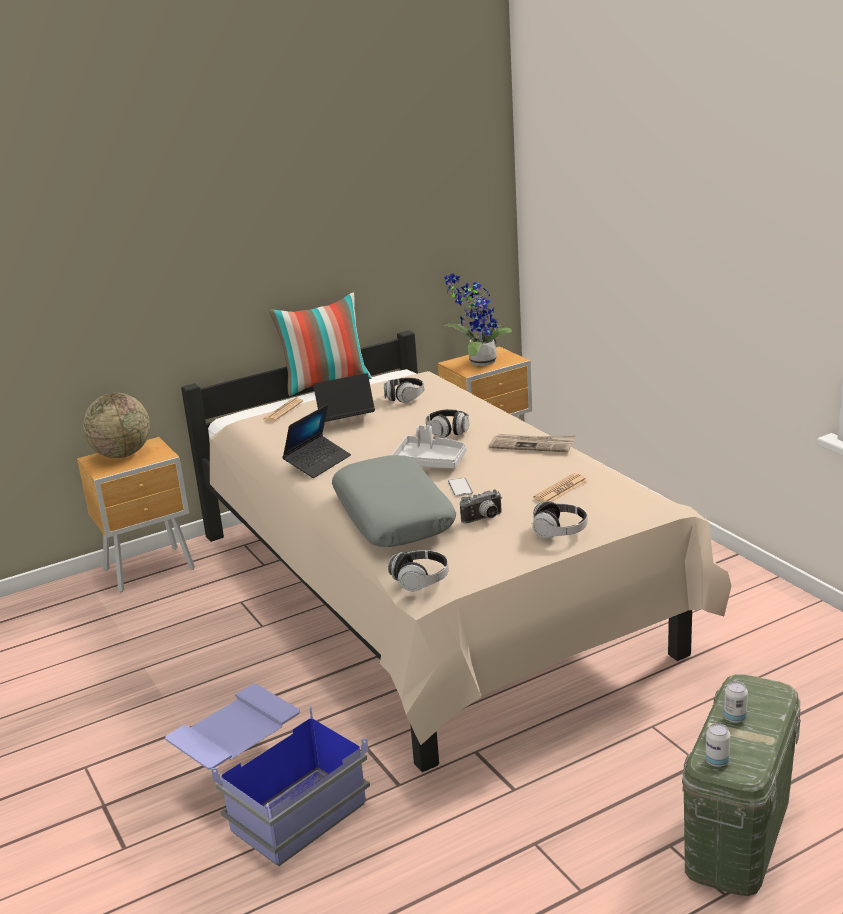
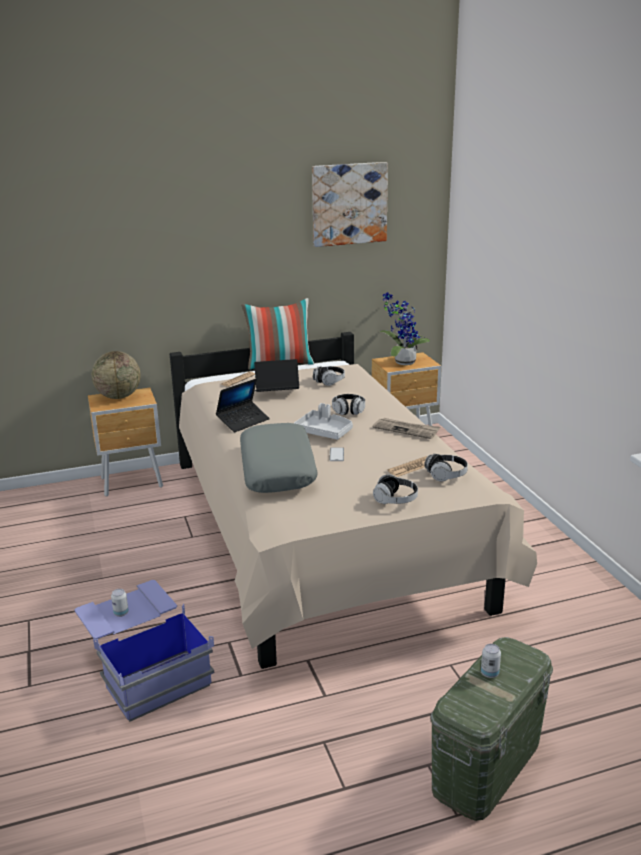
camera: 10 degrees right, 0 degrees up
headphones [388,550,449,591] -> headphones moved to [424,454,468,481]
camera [460,489,502,523] -> none
can [705,723,730,767] -> can moved to [111,589,129,617]
none -> picture [312,162,388,247]

